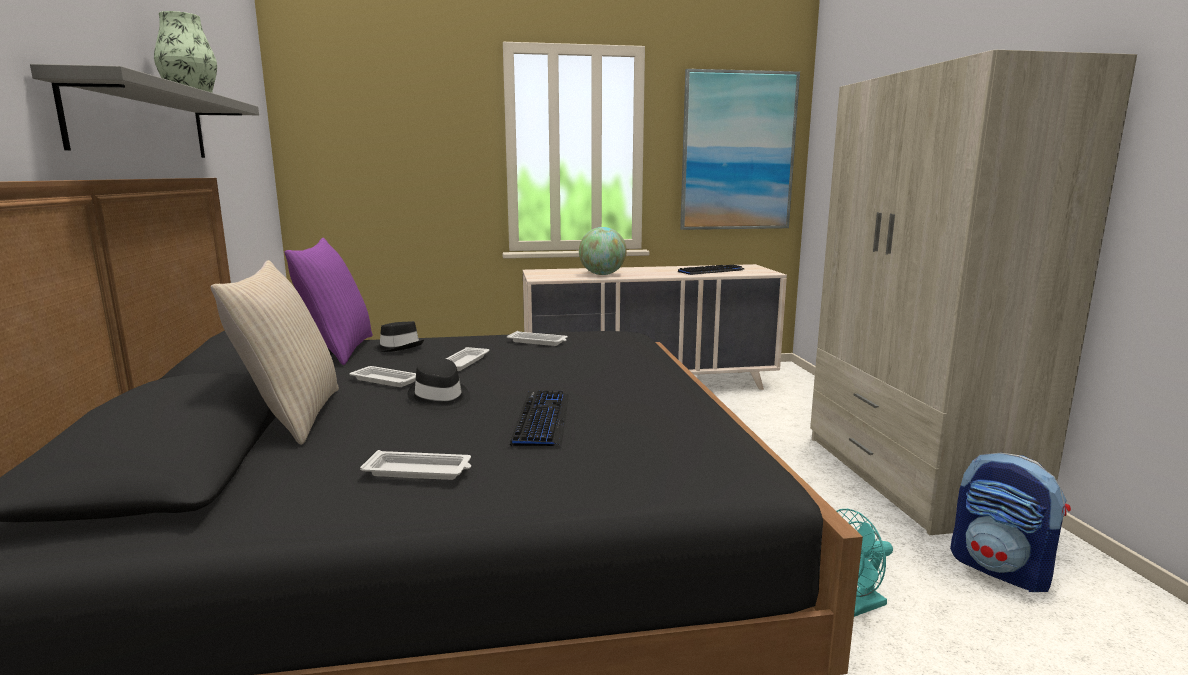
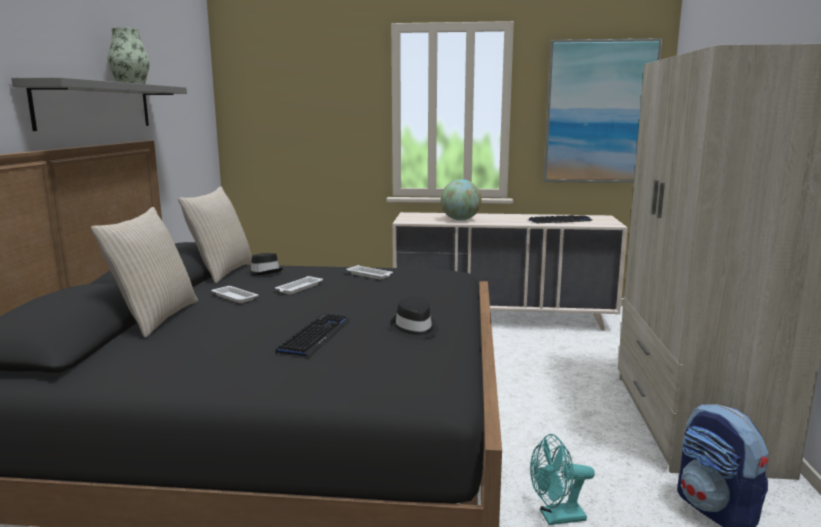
camera: 15 degrees right, 0 degrees up
purple pillow [284,238,373,365] -> beige pillow [178,186,252,283]
white tray [360,450,471,480] -> none
black hat [408,359,470,410] -> black hat moved to [390,297,439,339]

